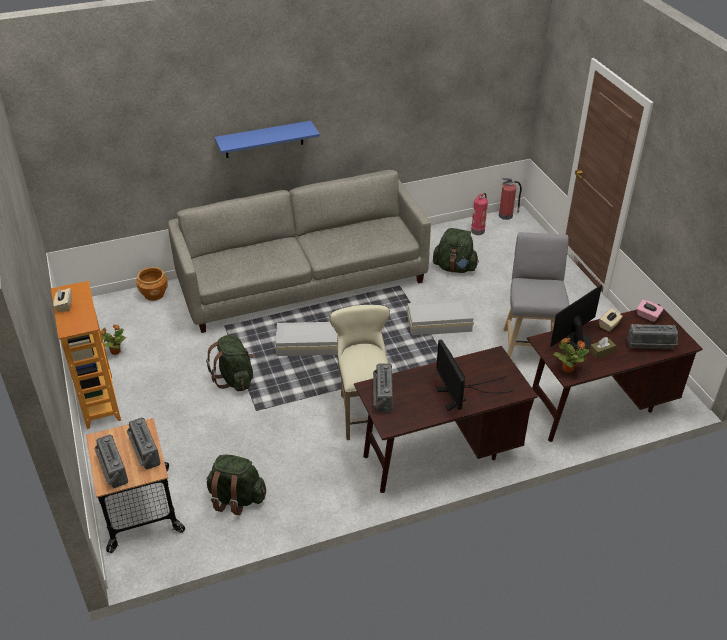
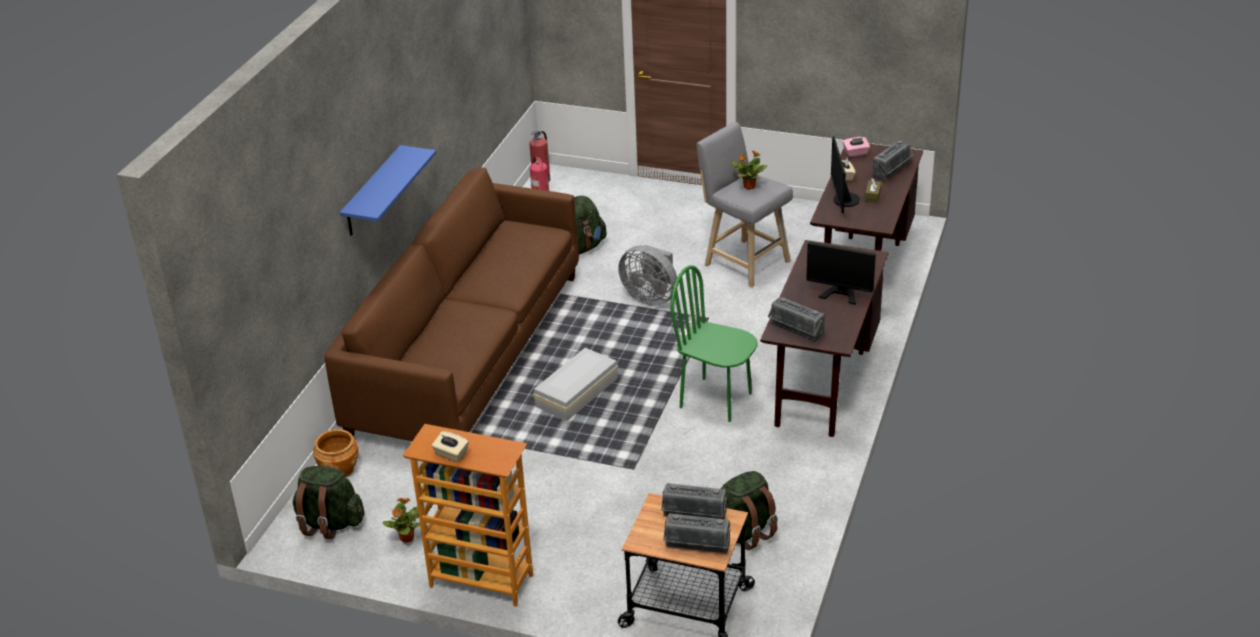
camera: 50 degrees left, 5 degrees down
grey sofa [168,170,431,333] -> brown sofa [324,167,579,441]
green backpack [206,335,254,391] -> green backpack moved to [293,466,365,539]
beige stool [330,305,390,440] -> green chair [670,265,758,422]
white storage box [407,299,474,335] -> grey fan [618,245,677,306]
potted plant [553,337,589,373] -> potted plant moved to [732,151,767,190]

